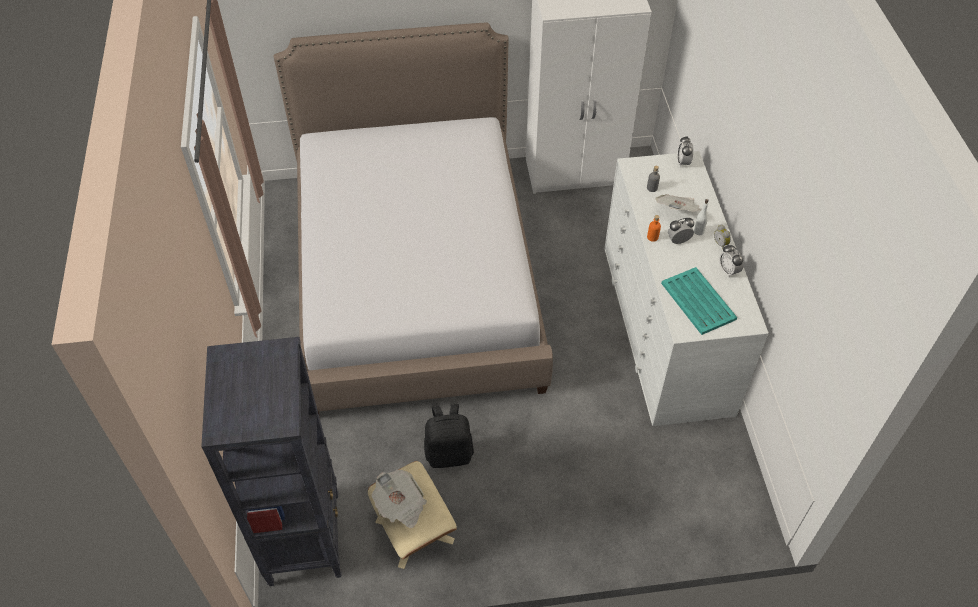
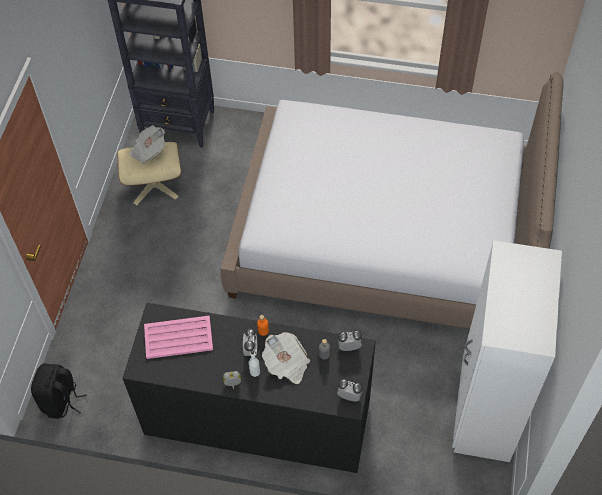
camera: 110 degrees right, 5 degrees up
black backpack [424,404,474,468] -> black backpack moved to [31,364,87,419]
white dresser [605,151,769,426] -> black dresser [123,303,376,473]
turquoise tray [661,267,737,335] -> pink tray [144,316,213,359]
alarm clock [719,244,744,278] -> alarm clock moved to [338,330,362,351]

